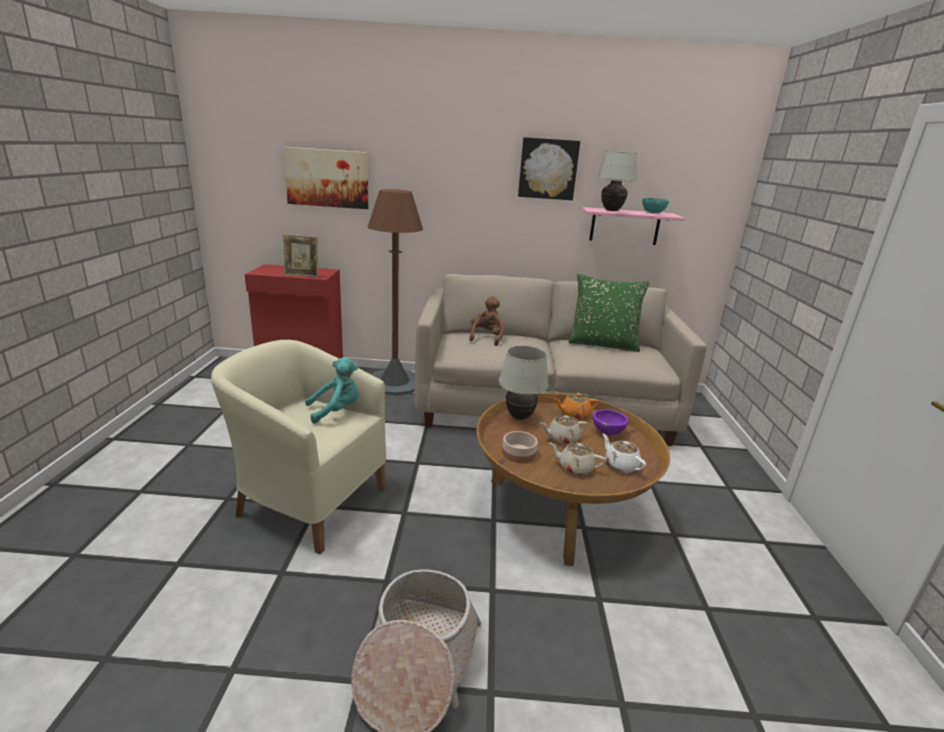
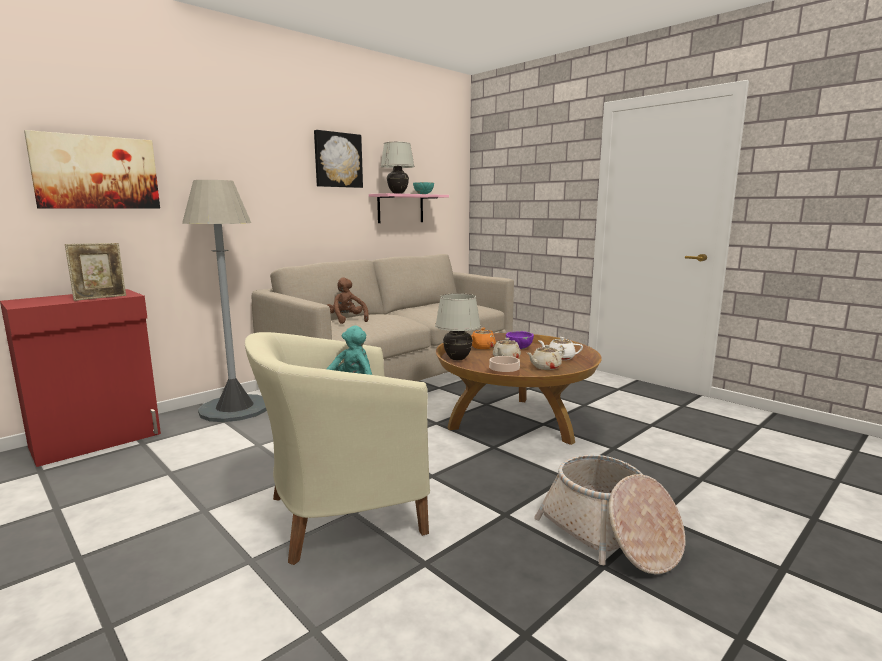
camera: 45 degrees left, 10 degrees down
brown floor lamp [367,189,423,395] -> grey floor lamp [182,180,267,422]
green pillow [568,274,649,352] -> none

